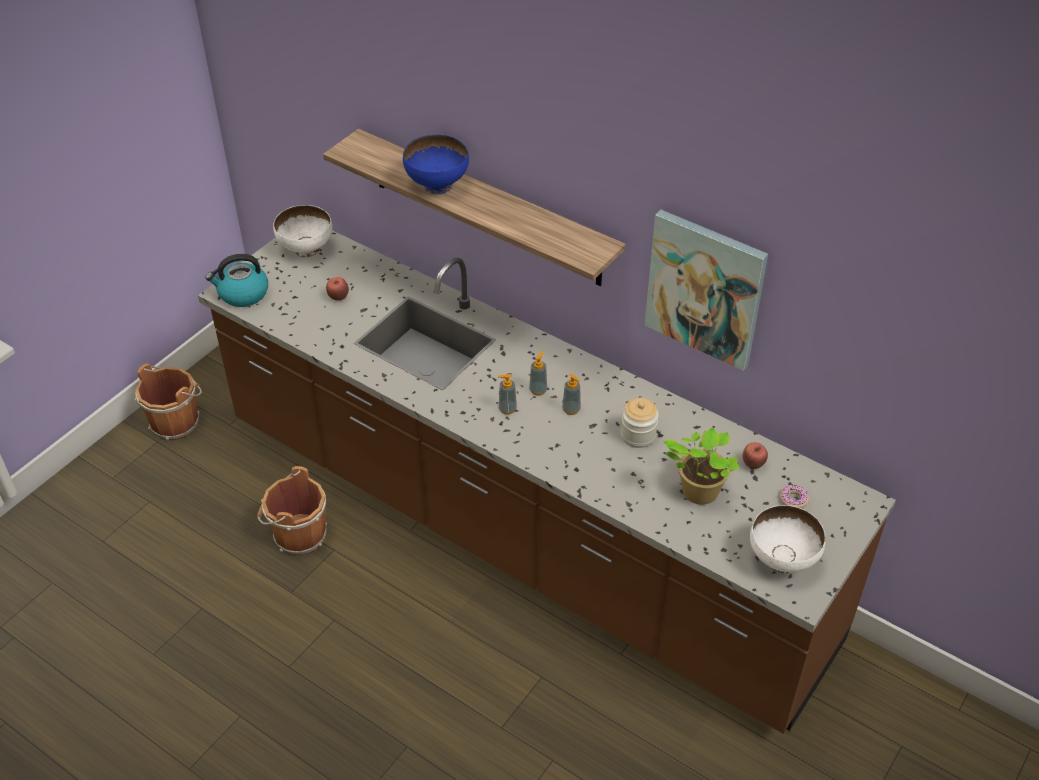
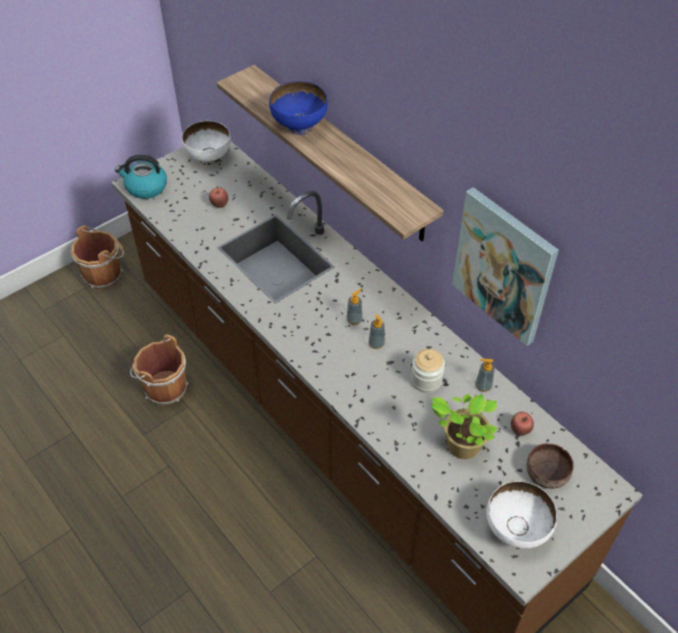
camera: 15 degrees right, 5 degrees up
soap dispenser [498,374,517,415] -> soap dispenser moved to [475,359,495,392]
donut [780,485,809,508] -> brown bowl [527,443,574,489]

